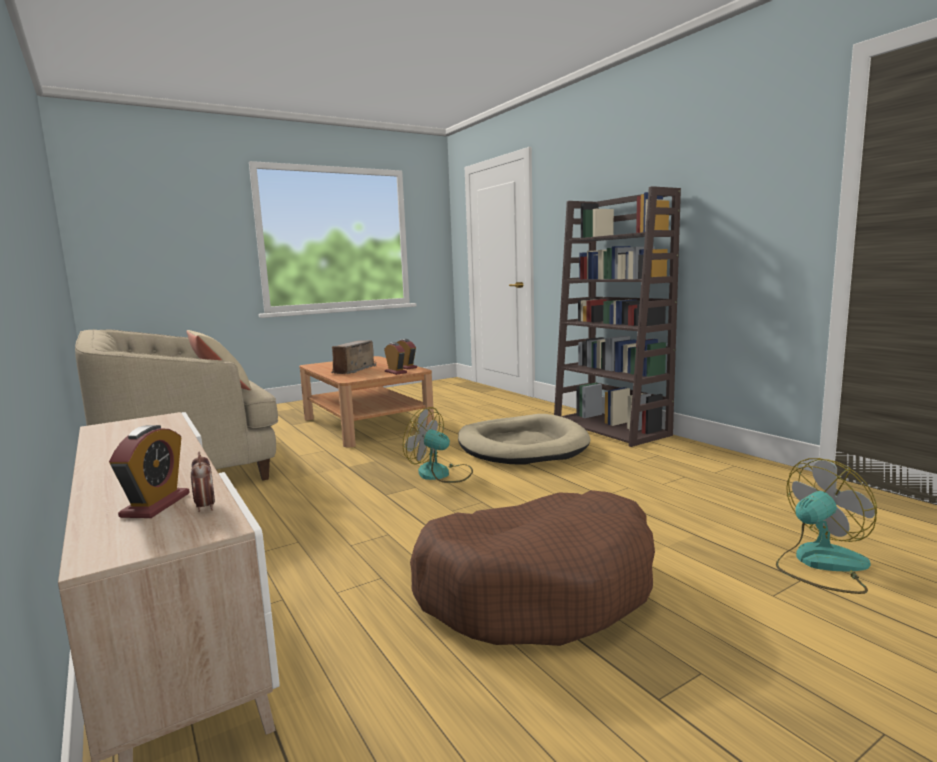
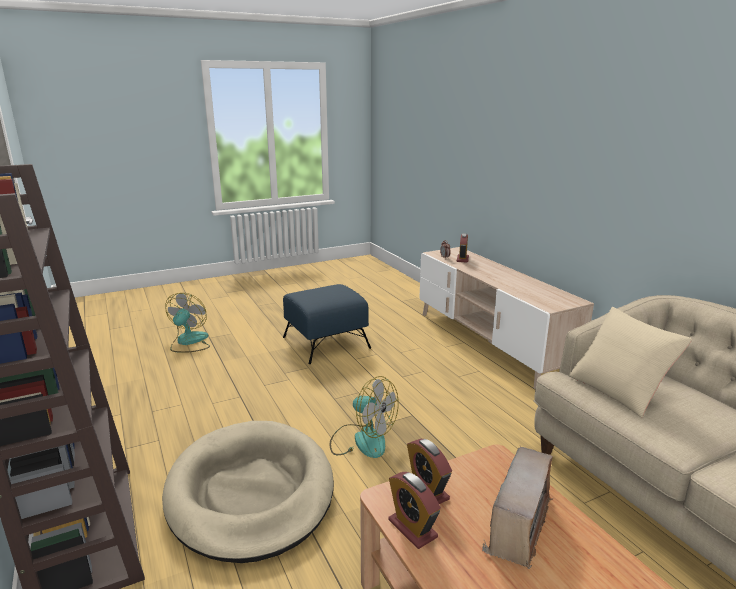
camera: 175 degrees left, 10 degrees up
brown dog bed [410,490,655,646] -> blue ottoman [283,284,371,364]
fan [776,458,877,594] -> fan turned 120 degrees clockwise [165,293,210,353]

